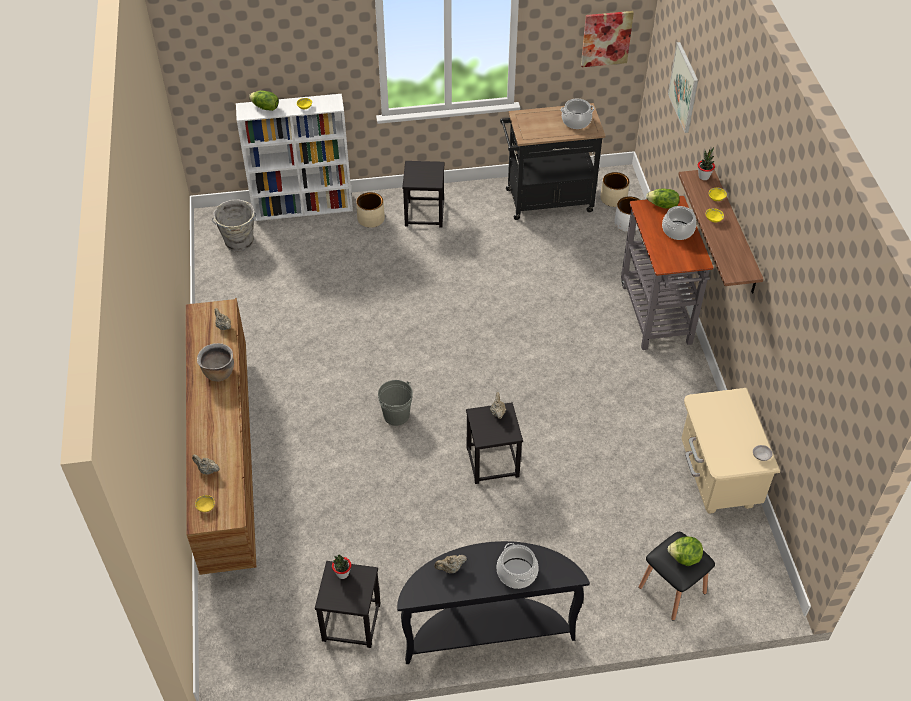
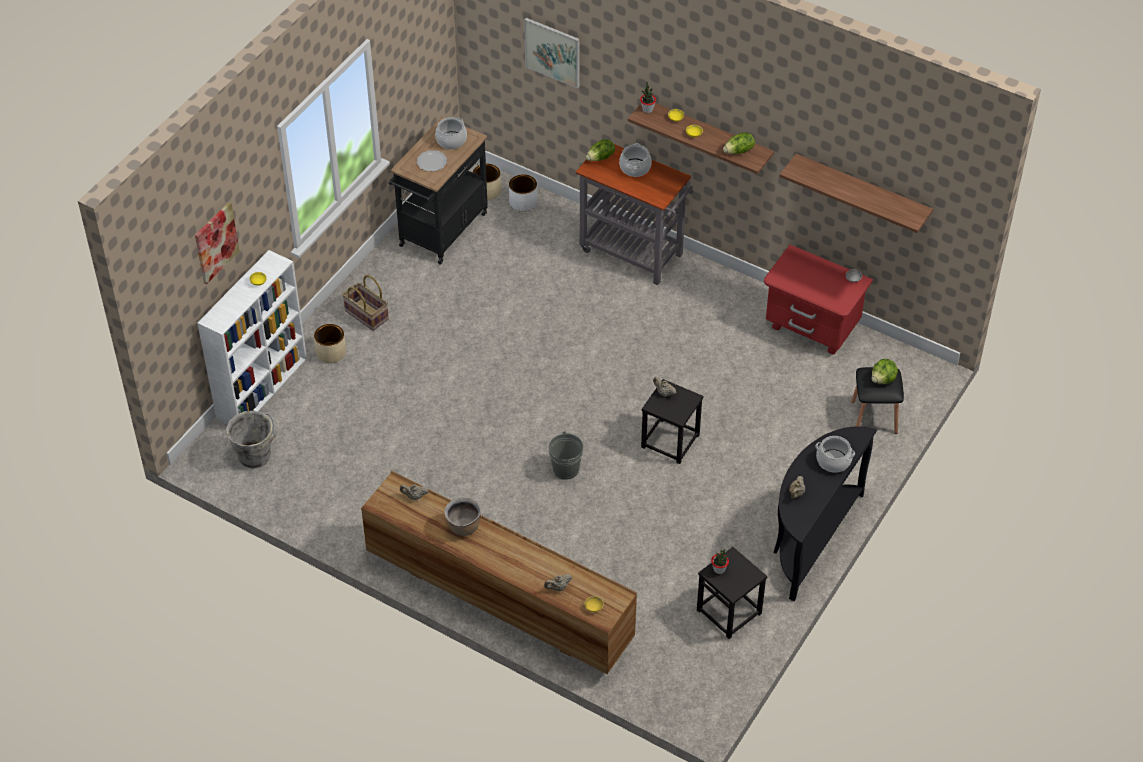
camera: 50 degrees left, 0 degrees up
lettuce [249,91,279,111] -> lettuce moved to [723,132,755,154]
black stool [402,161,445,228] -> basket [342,275,389,331]
picture [581,11,634,67] -> picture moved to [195,202,240,284]
beige nightstand [681,388,780,514] -> red nightstand [764,245,873,354]
none -> plate [417,150,447,171]
none -> shelf [779,154,933,233]

